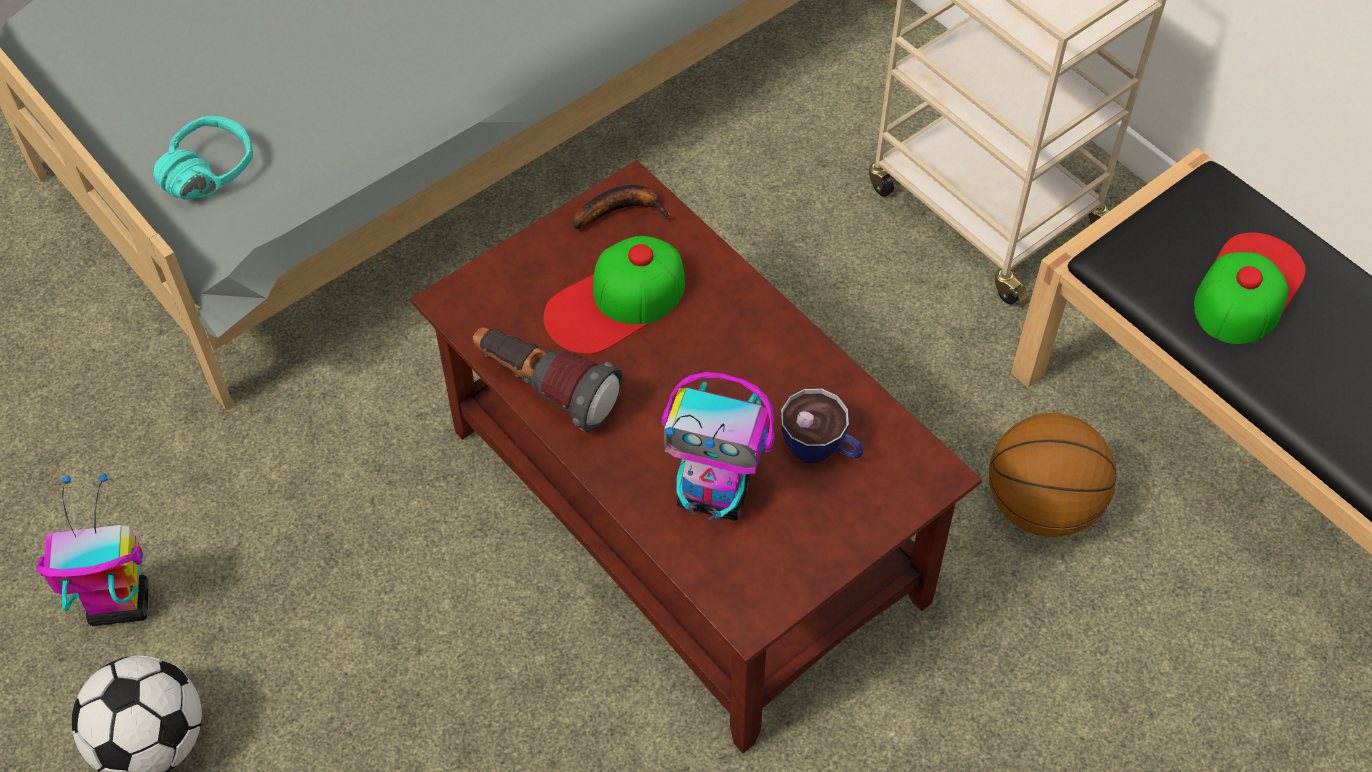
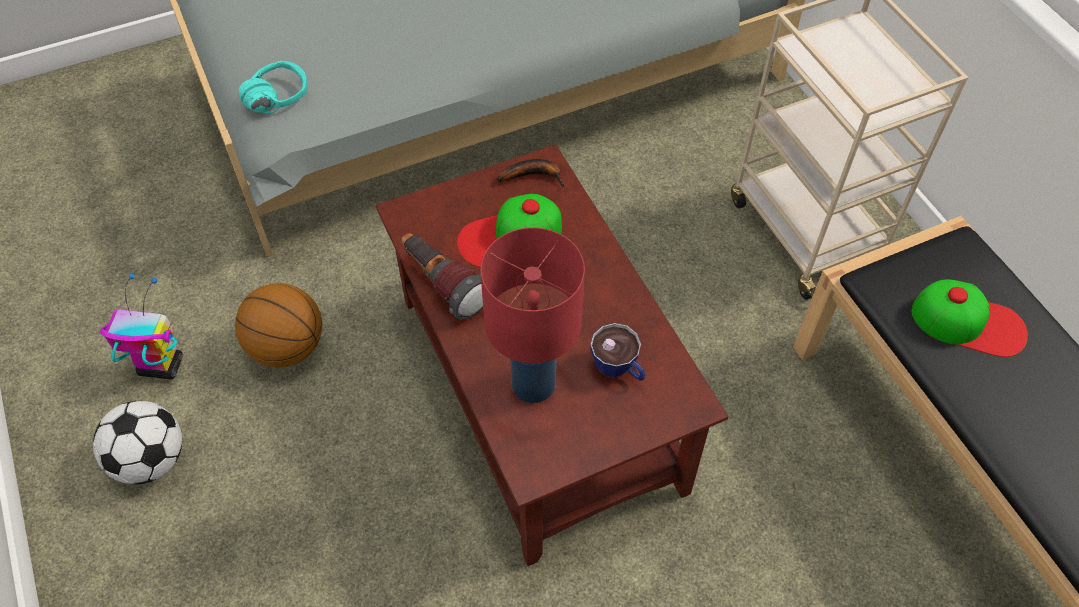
camera: 15 degrees right, 0 degrees up
toy robot [661,372,775,521] -> red table lamp [480,227,585,403]
basketball [989,413,1116,537] -> basketball moved to [235,283,322,367]
cap [1194,232,1306,344] -> cap turned 60 degrees clockwise [912,279,1028,357]

